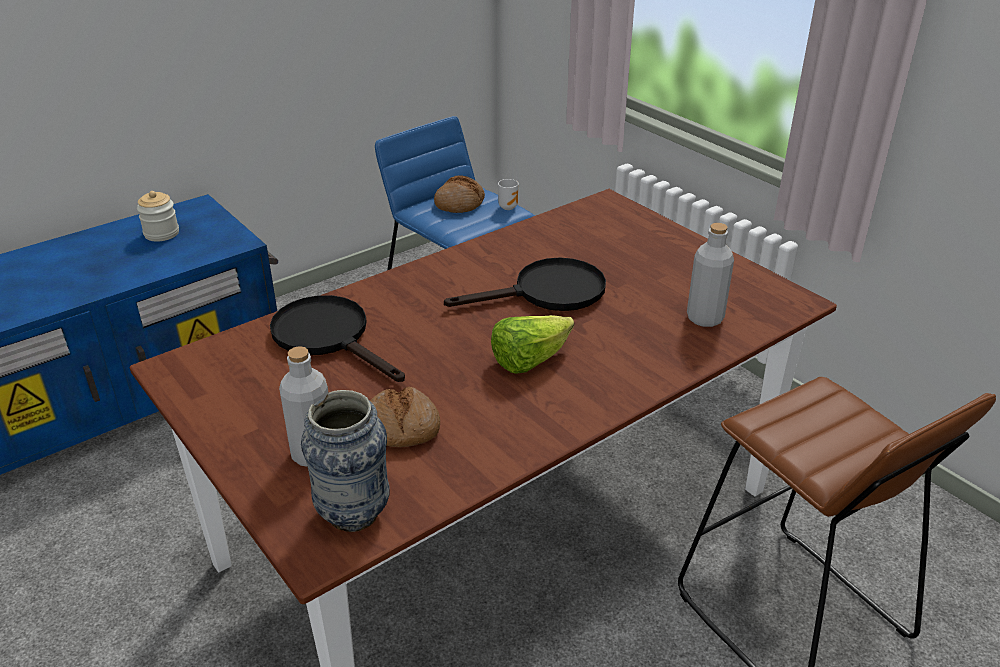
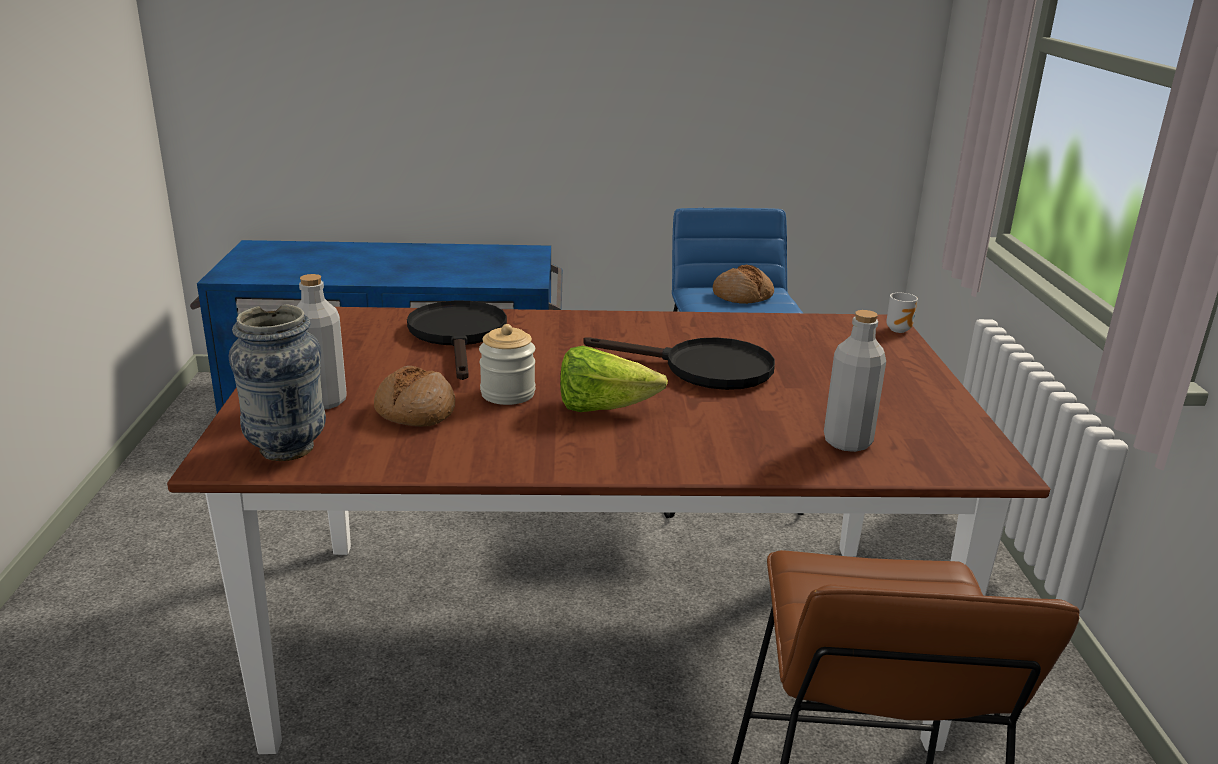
camera: 35 degrees right, 10 degrees down
jar [137,191,179,242] -> jar moved to [479,324,535,405]
mug [498,179,519,210] -> mug moved to [886,293,918,333]

